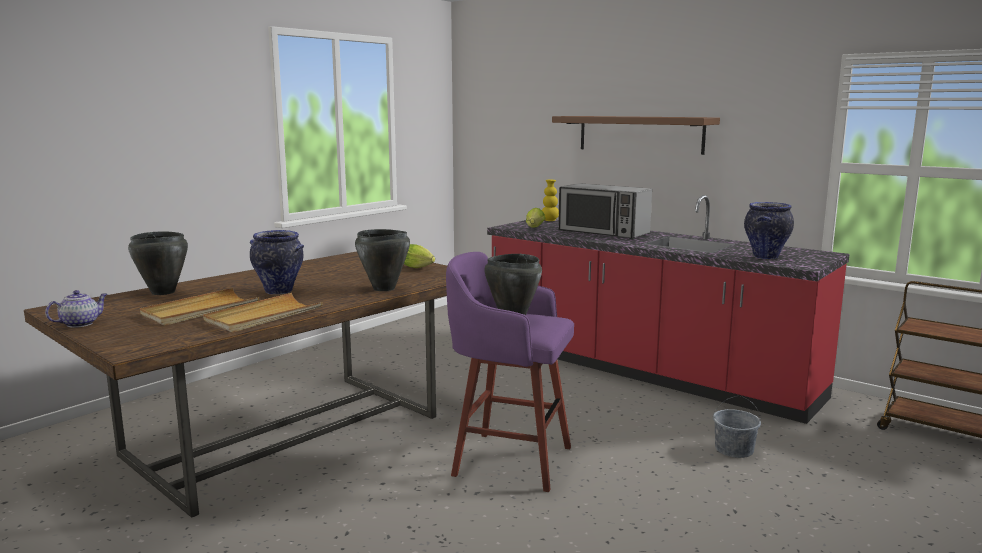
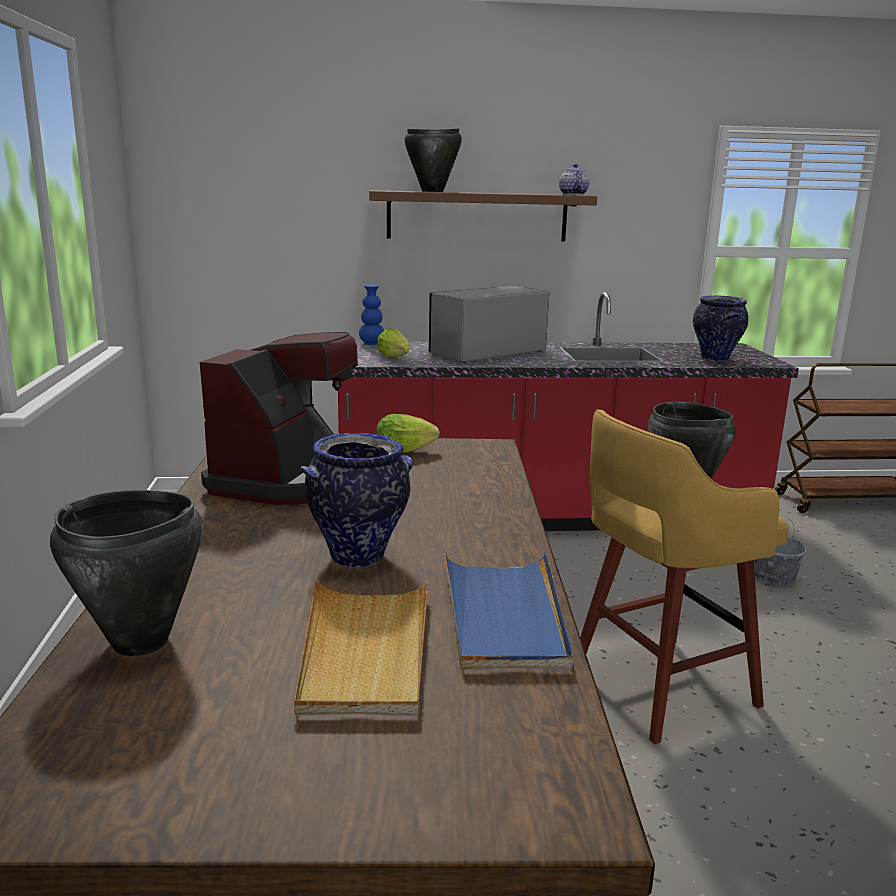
camera: 45 degrees left, 5 degrees up
teapot [45,290,107,328] -> teapot moved to [559,164,589,195]
beige tray [203,293,323,332] -> blue tray [444,552,573,670]
black cooking pot [355,229,410,291] -> black cooking pot moved to [404,128,462,192]
purple stool [446,252,574,492] -> yellow stool [580,409,789,744]
yellow vase [542,180,559,221] -> blue vase [359,285,384,345]
microwave [558,183,652,239] -> microwave turned 150 degrees clockwise [429,286,549,363]
none -> coffee machine [200,332,358,505]

